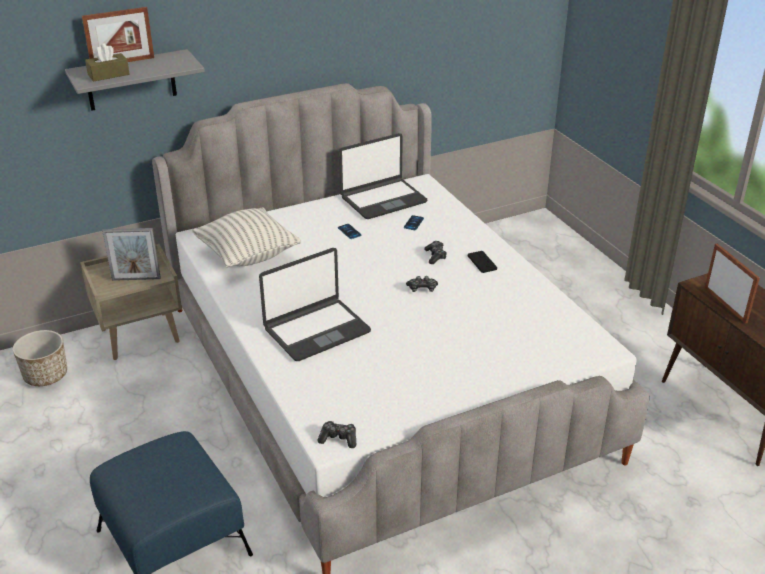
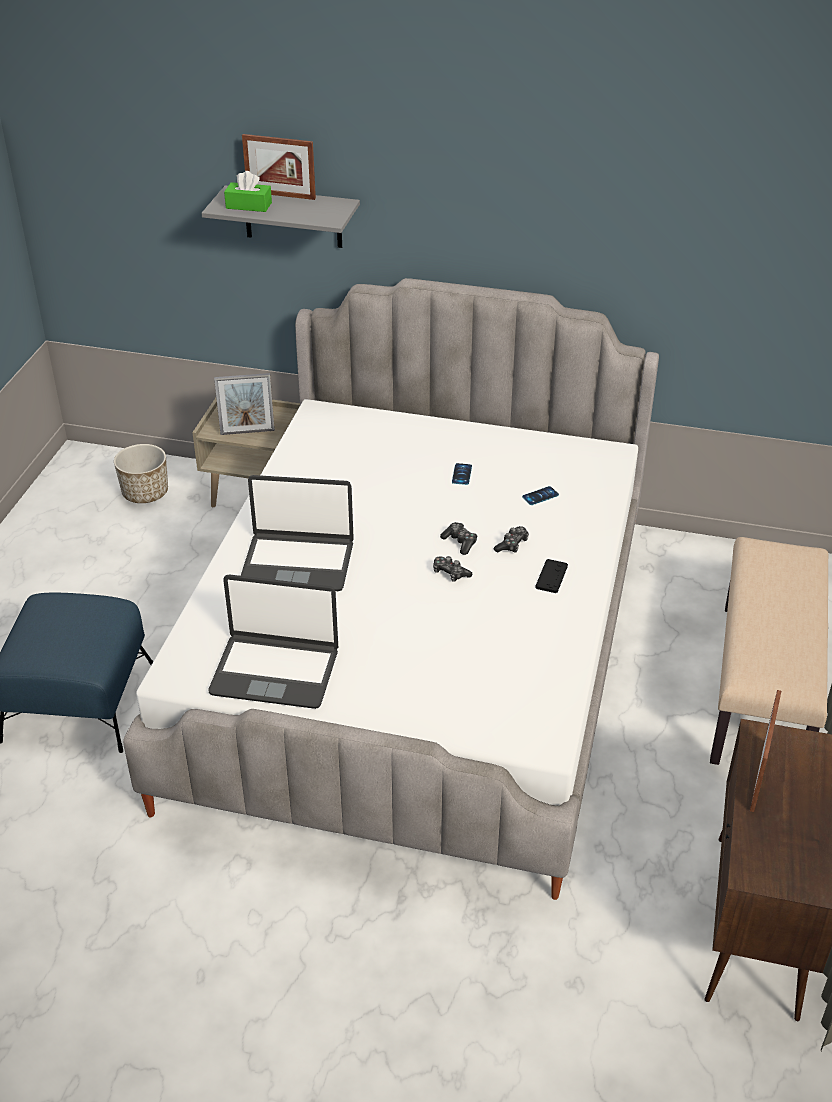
camera: 40 degrees right, 5 degrees up
brown tissue box [85,43,130,82] -> green tissue box [224,171,272,212]
picture frame [102,228,161,281] -> picture frame turned 45 degrees counterclockwise [214,373,275,435]
pillow [192,207,301,268] -> none
game controller [317,421,356,448] -> game controller moved to [440,522,478,555]
laptop [339,133,427,219] -> laptop moved to [208,575,338,709]
none -> beige bench [710,537,828,765]

